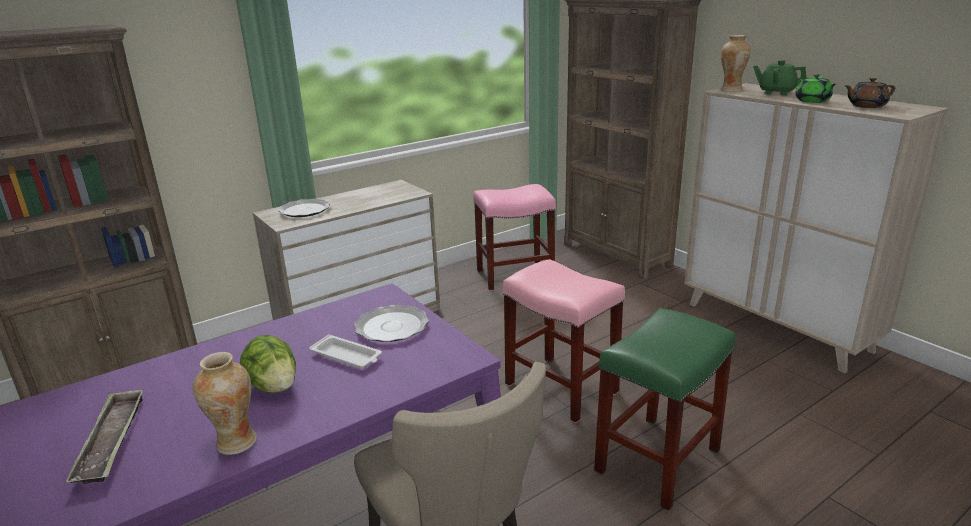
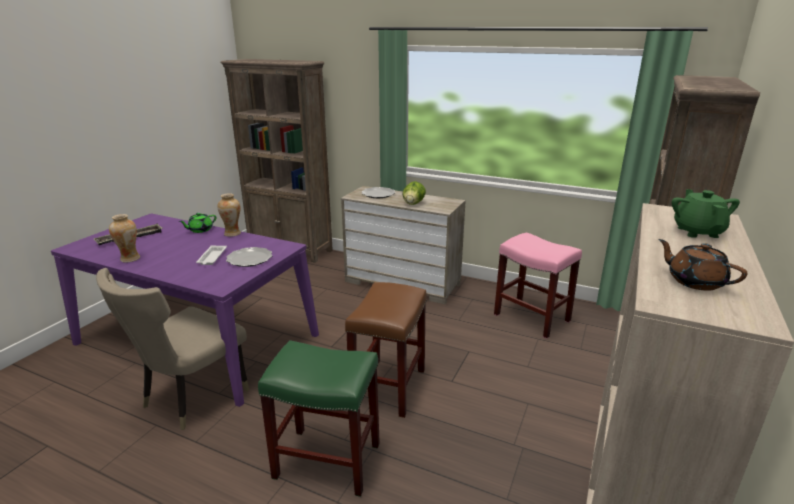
camera: 60 degrees right, 0 degrees up
lettuce [240,335,296,393] -> lettuce moved to [403,181,426,205]
pink stool [503,259,625,423] -> brown stool [345,282,427,418]
vase [721,35,751,92] -> vase moved to [217,193,241,237]
green teapot [795,74,836,103] -> green teapot moved to [179,213,216,233]

